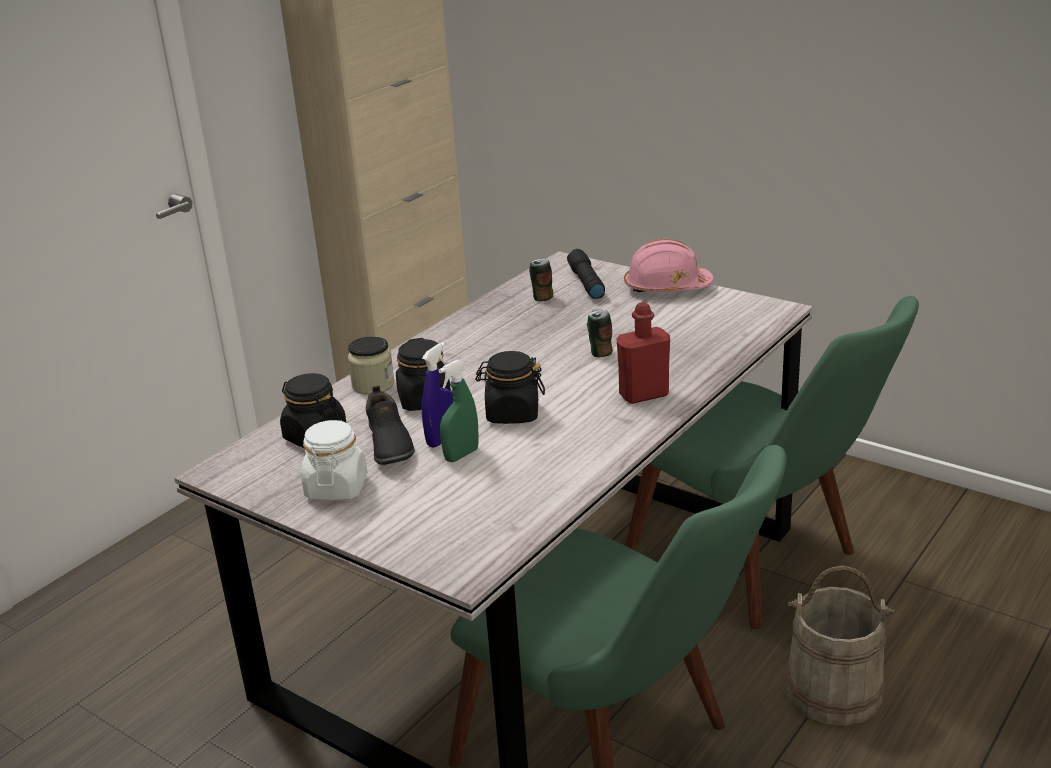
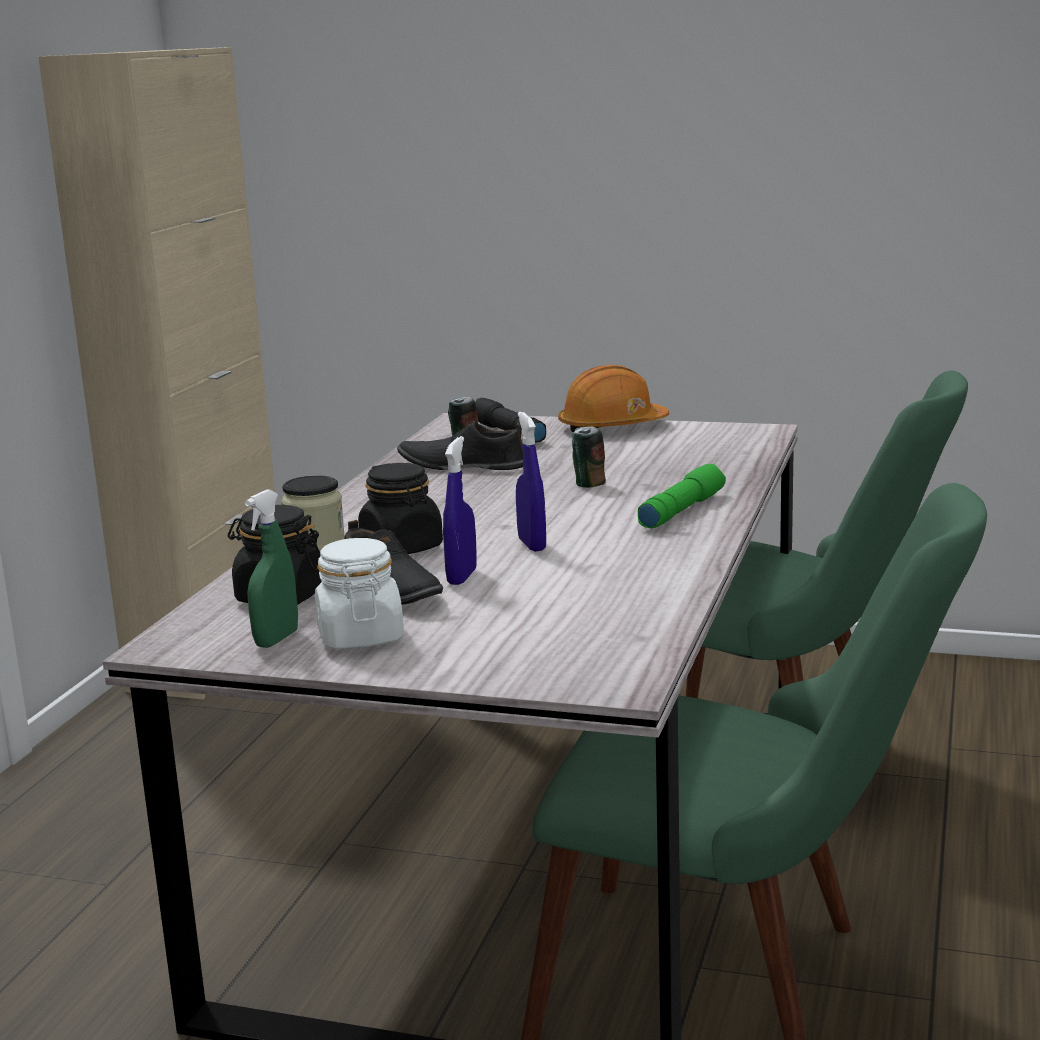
camera: 20 degrees left, 10 degrees down
green spray bottle [438,360,479,462] -> green spray bottle moved to [245,490,298,648]
black jar [475,351,545,424] -> blue spray bottle [516,412,546,552]
red bottle [617,302,670,404] -> green flashlight [638,464,726,528]
pink hard hat [624,239,714,292] -> orange hard hat [558,365,669,432]
beige bucket [786,566,895,726] -> none
none -> black shoe [397,421,524,470]

